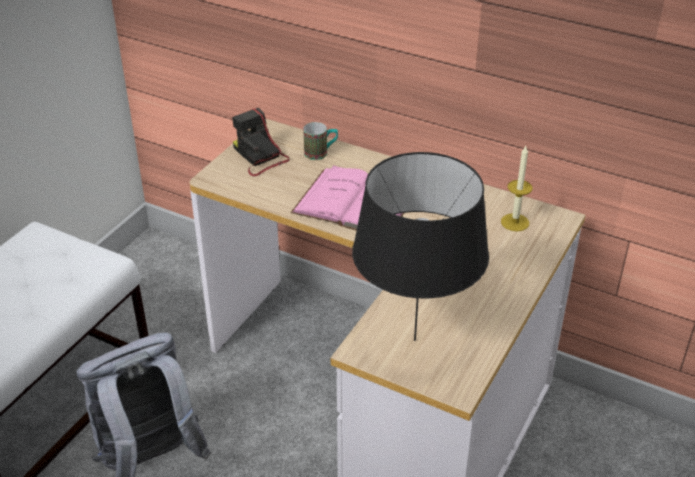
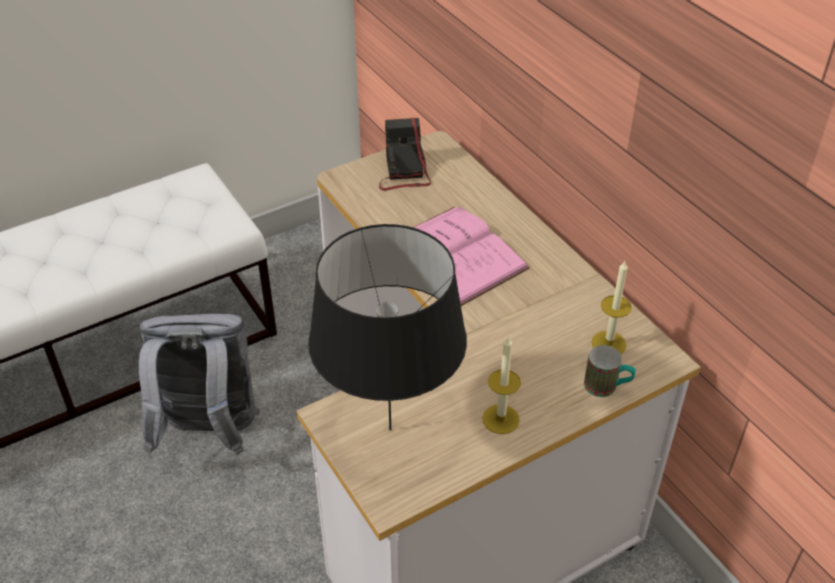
camera: 30 degrees right, 5 degrees up
mug [303,122,338,160] -> mug moved to [584,345,636,397]
none -> candle [482,336,521,434]

